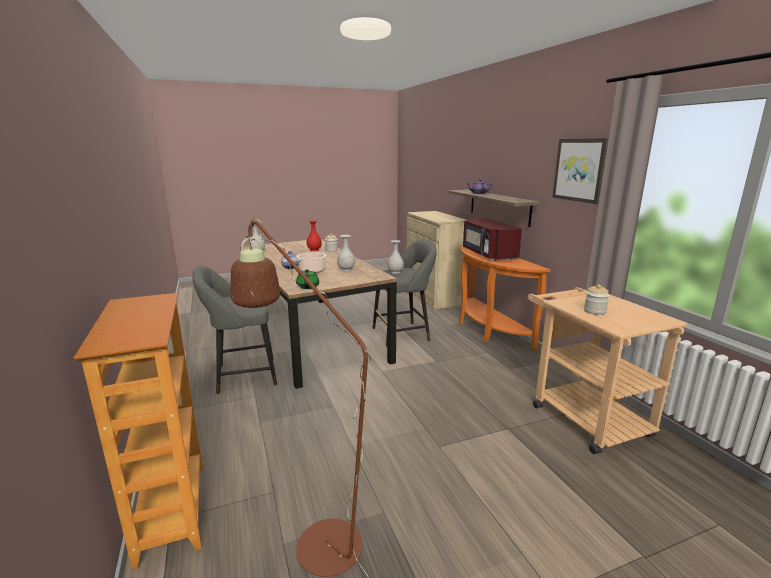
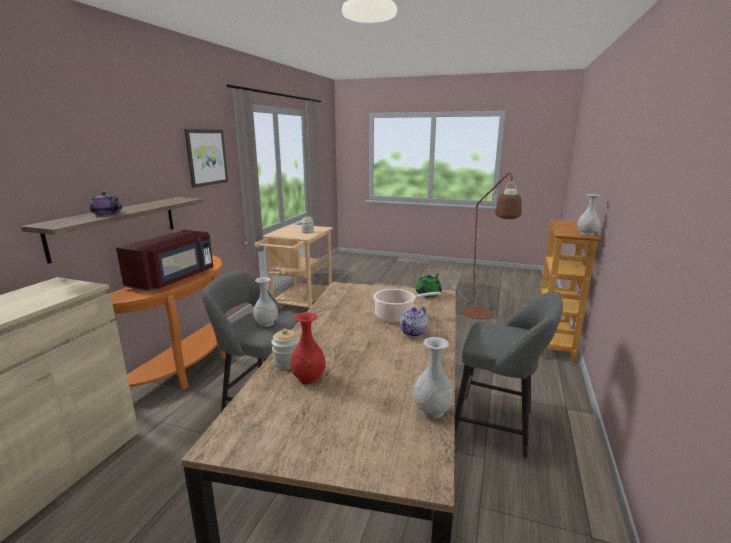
camera: 140 degrees left, 0 degrees up
white vase [337,235,355,271] -> white vase moved to [577,194,601,236]

